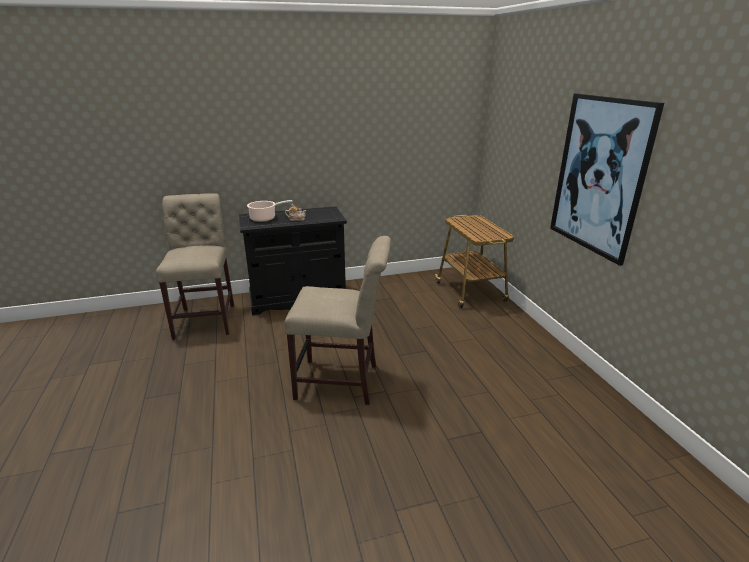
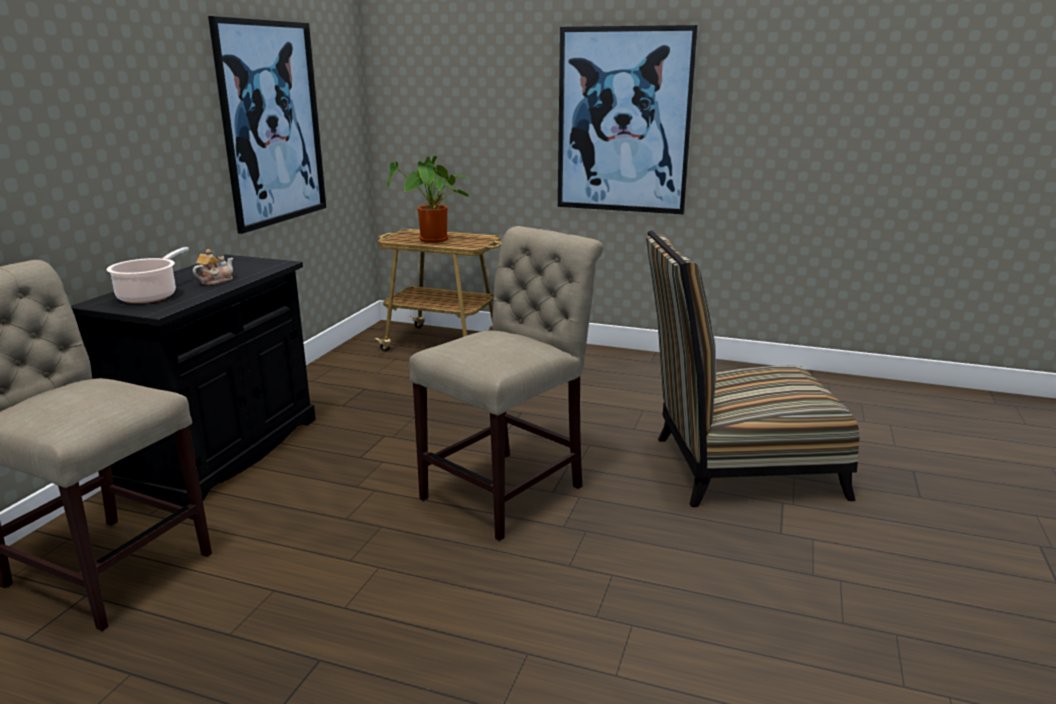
camera: 55 degrees left, 5 degrees down
none -> picture [208,16,326,234]
none -> potted plant [387,156,470,243]
none -> chair [646,230,859,507]

